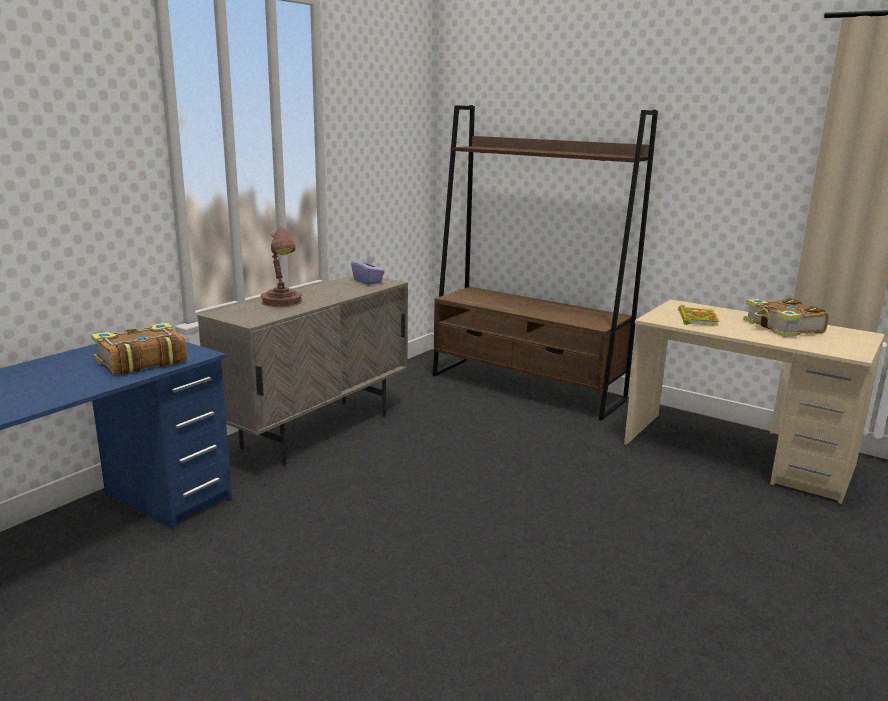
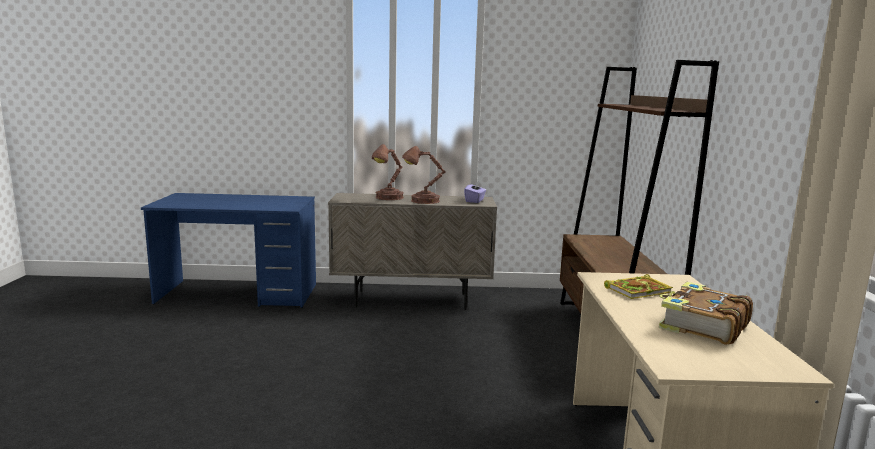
camera: 55 degrees right, 5 degrees down
book [91,322,187,375] -> none
none -> brown table lamp [402,146,446,204]

